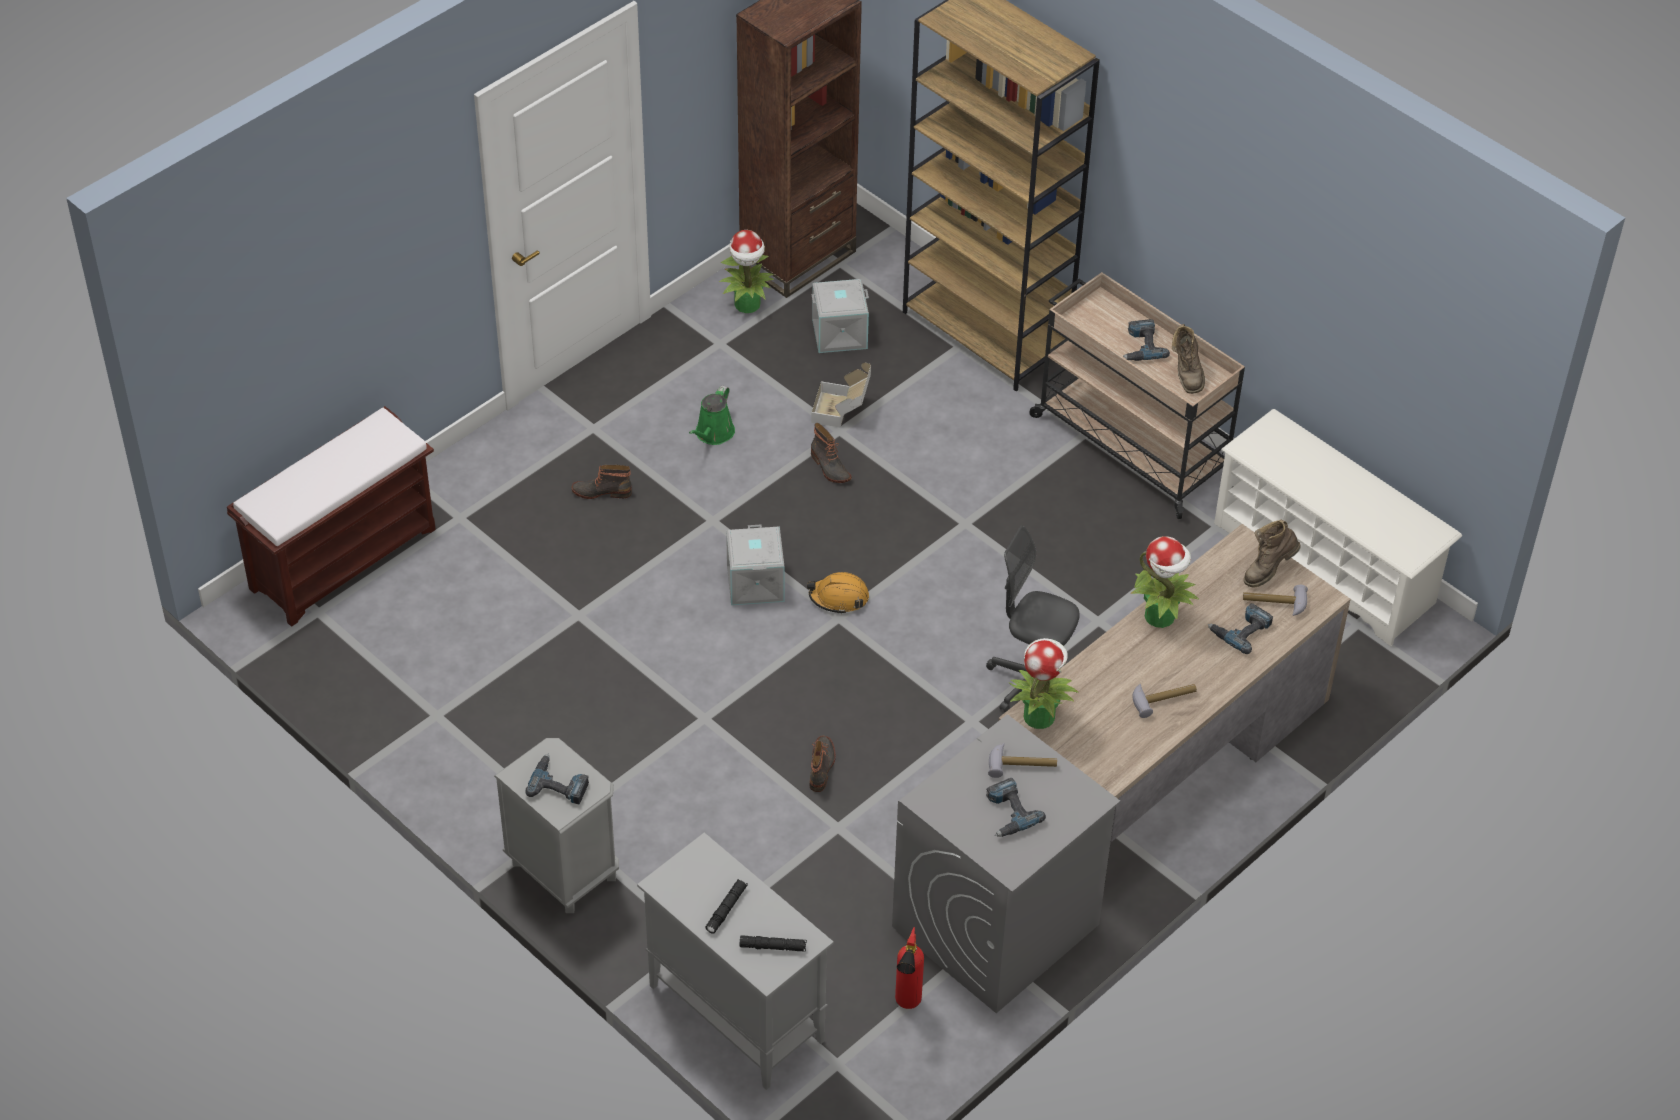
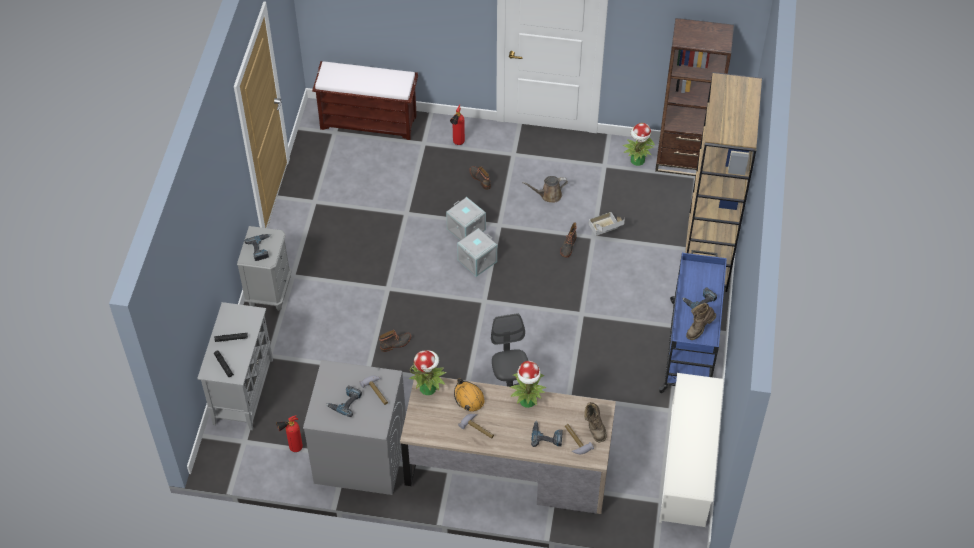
camera: 55 degrees right, 5 degrees up
green watering can [689,386,735,445] -> brown watering can [523,176,568,203]
orange hard hat [807,572,869,614] -> orange hard hat moved to [454,378,485,412]
grey storage box [811,279,869,353] -> grey storage box moved to [446,197,486,241]
beige cart [1029,272,1245,519] -> blue cart [659,250,727,393]
brown boot [1243,519,1301,588] -> brown boot turned 120 degrees counterclockwise [584,402,606,443]
none -> fire extinguisher [450,105,465,145]

